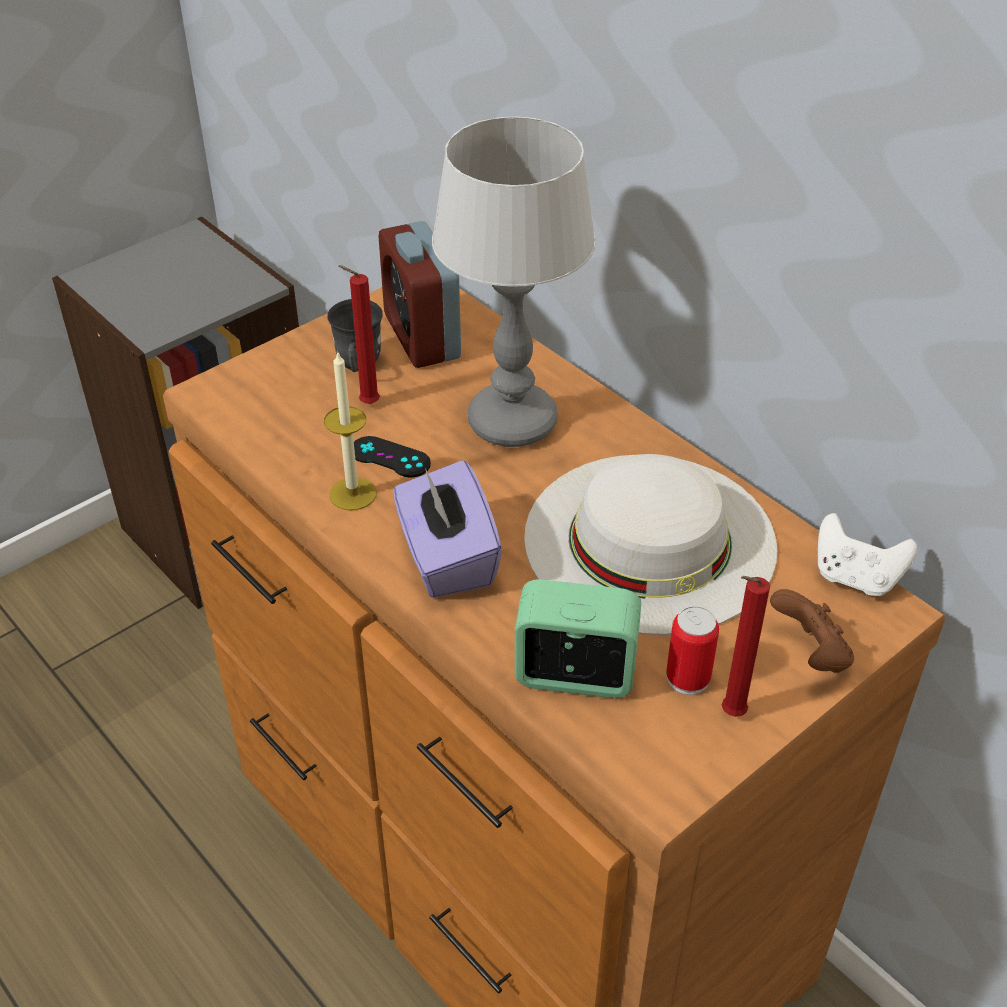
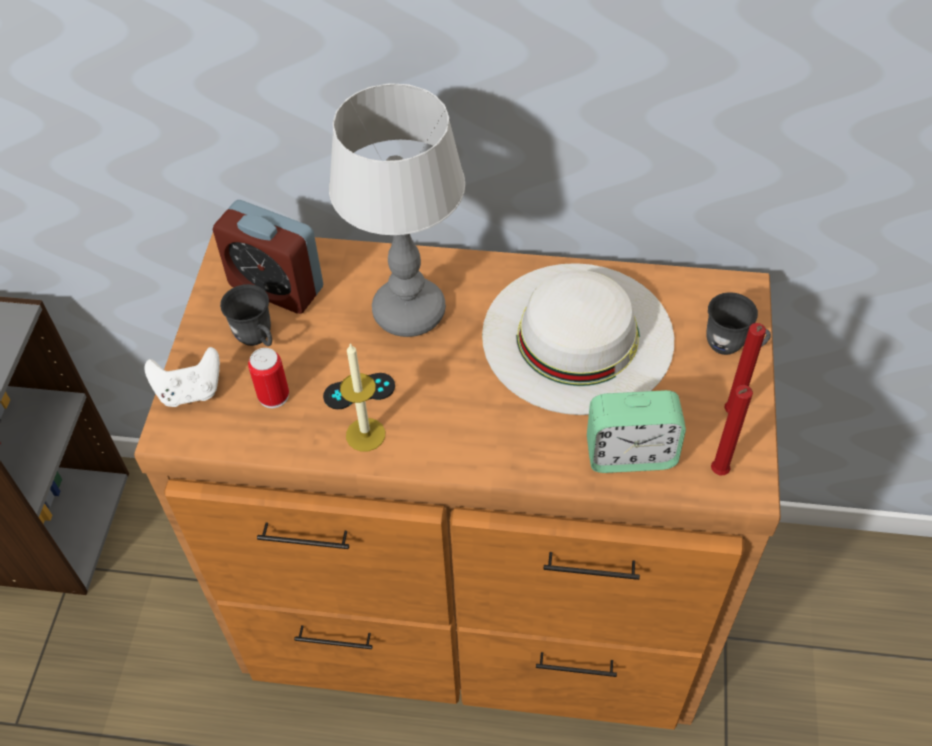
camera: 40 degrees left, 10 degrees up
red candle [339,265,380,404] -> red candle moved to [711,385,753,475]
purple tissue box [393,460,502,598] -> none
alarm clock [515,579,641,698] -> alarm clock turned 150 degrees counterclockwise [587,390,686,473]
can [666,606,719,695] -> can moved to [248,348,289,408]
brown game controller [770,589,854,673] -> grey mug [706,292,771,355]
white game controller [818,513,917,596] -> white game controller moved to [144,347,220,407]

